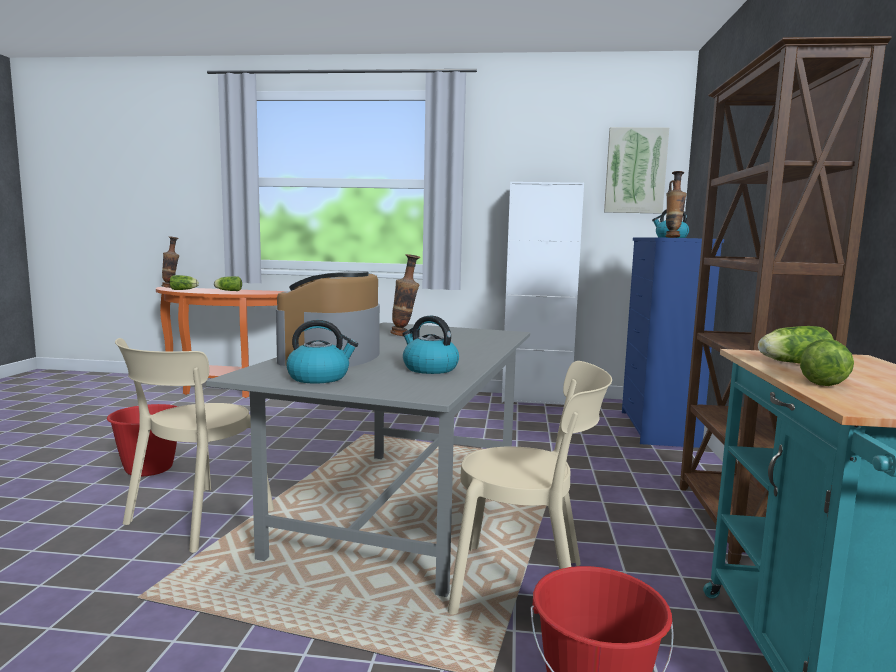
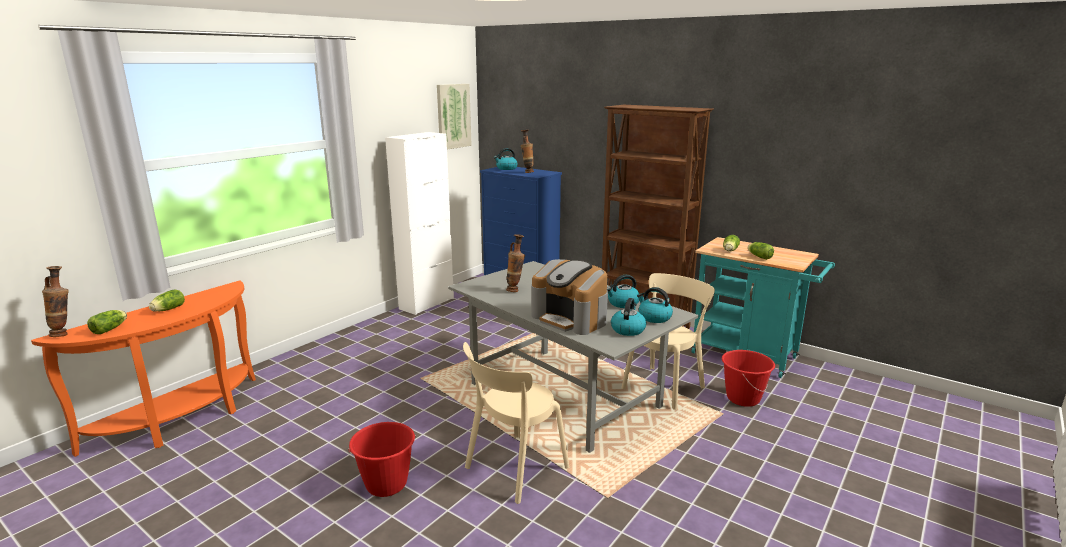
camera: 60 degrees left, 10 degrees up
beige chair [115,338,274,553] -> beige chair turned 75 degrees clockwise [463,342,569,504]
none -> kettle [637,287,673,323]

